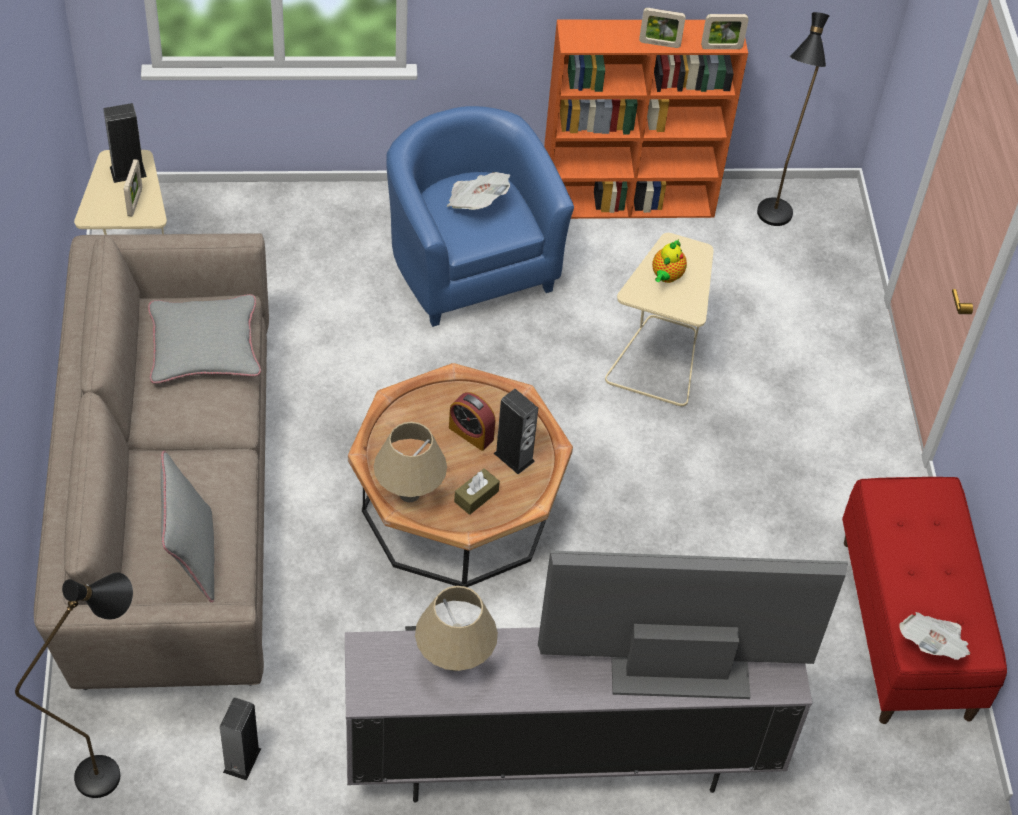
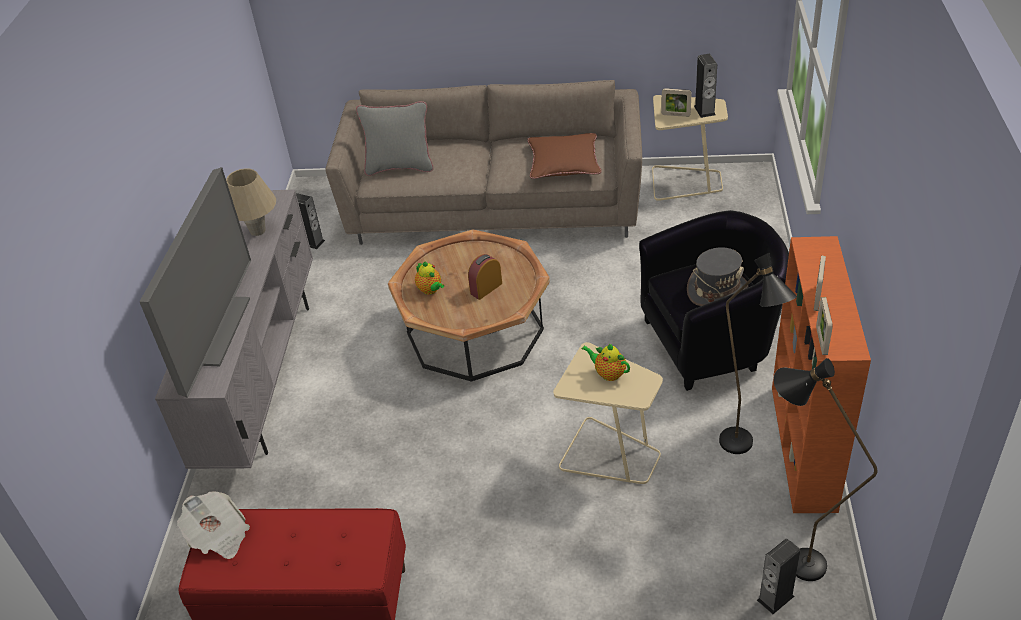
camera: 105 degrees right, 10 degrees down
black floor lamp [15,572,133,798] -> black floor lamp moved to [719,253,797,454]
grey pillow [148,294,261,383] -> brown pillow [528,133,602,179]
beige table lamp [373,422,447,502] -> none
blue armchair [386,106,574,327] -> black armchair [639,210,789,391]
newspaper [447,172,510,210] -> grey hat [687,247,748,306]
brown tissue box [454,468,500,515] -> teapot [415,262,444,295]
speaker [494,389,538,474] -> speaker moved to [757,538,800,614]

